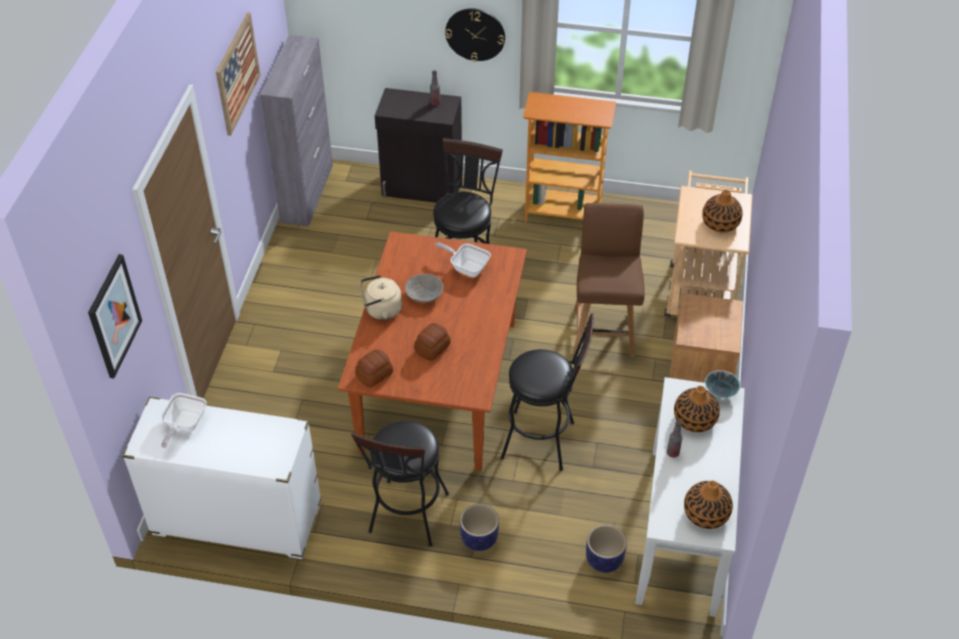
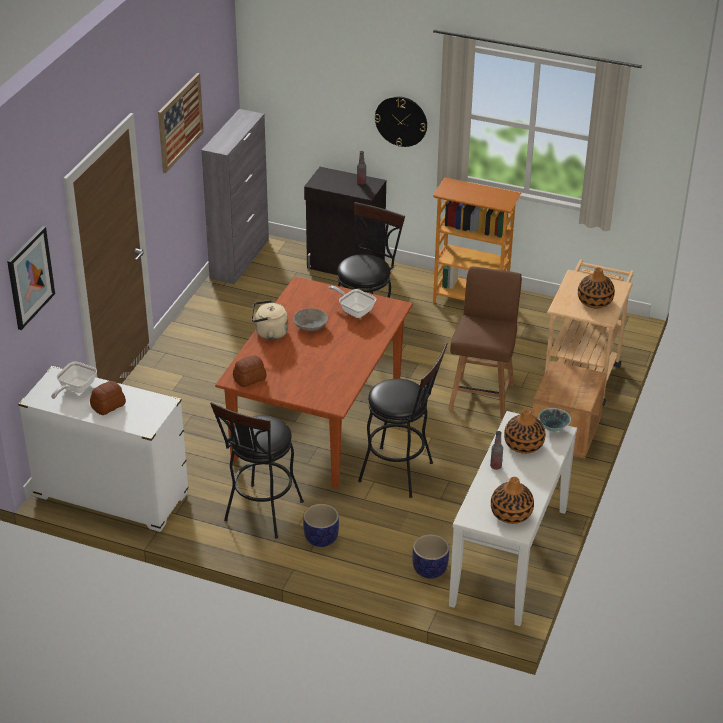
camera: 10 degrees right, 10 degrees down
bread [414,323,451,361] -> bread moved to [90,381,126,415]

